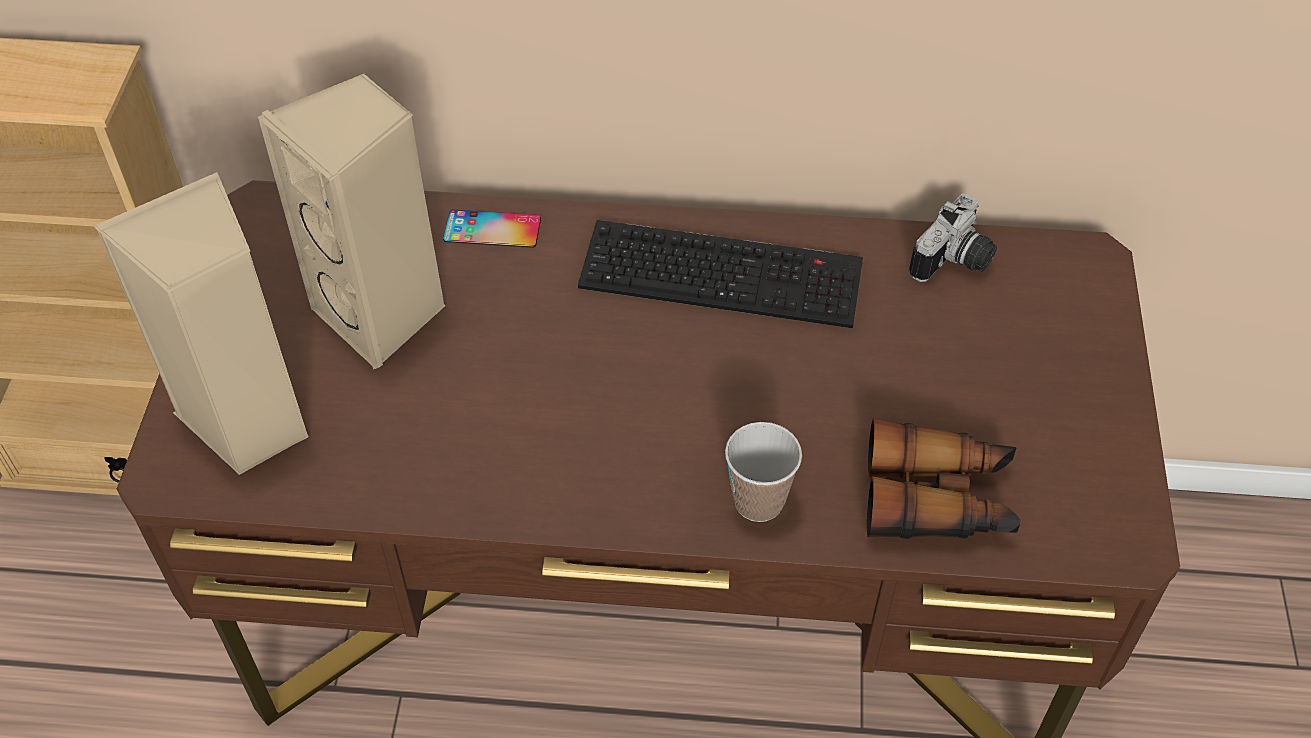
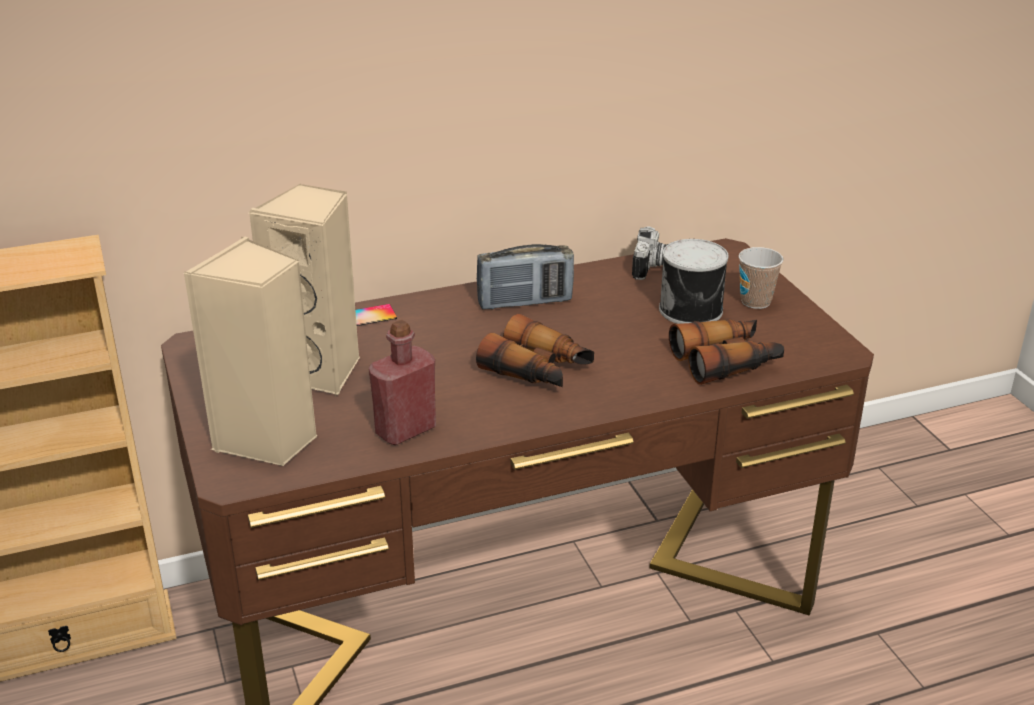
camera: 25 degrees left, 20 degrees down
keyboard [578,220,863,328] -> radio [477,244,574,310]
cup [725,422,802,522] -> cup moved to [739,247,783,309]
none -> red bottle [369,320,436,445]
none -> binoculars [476,314,594,387]
none -> can [659,239,728,324]

